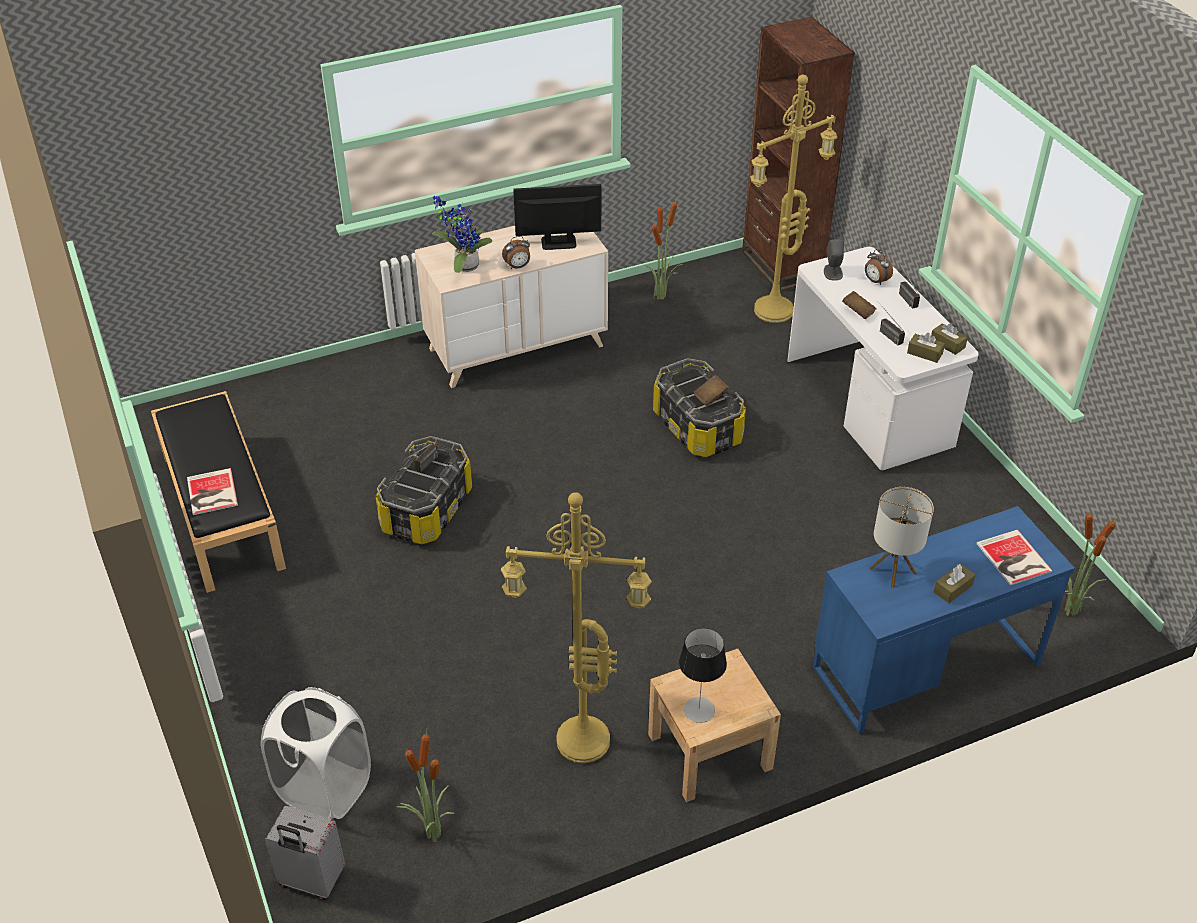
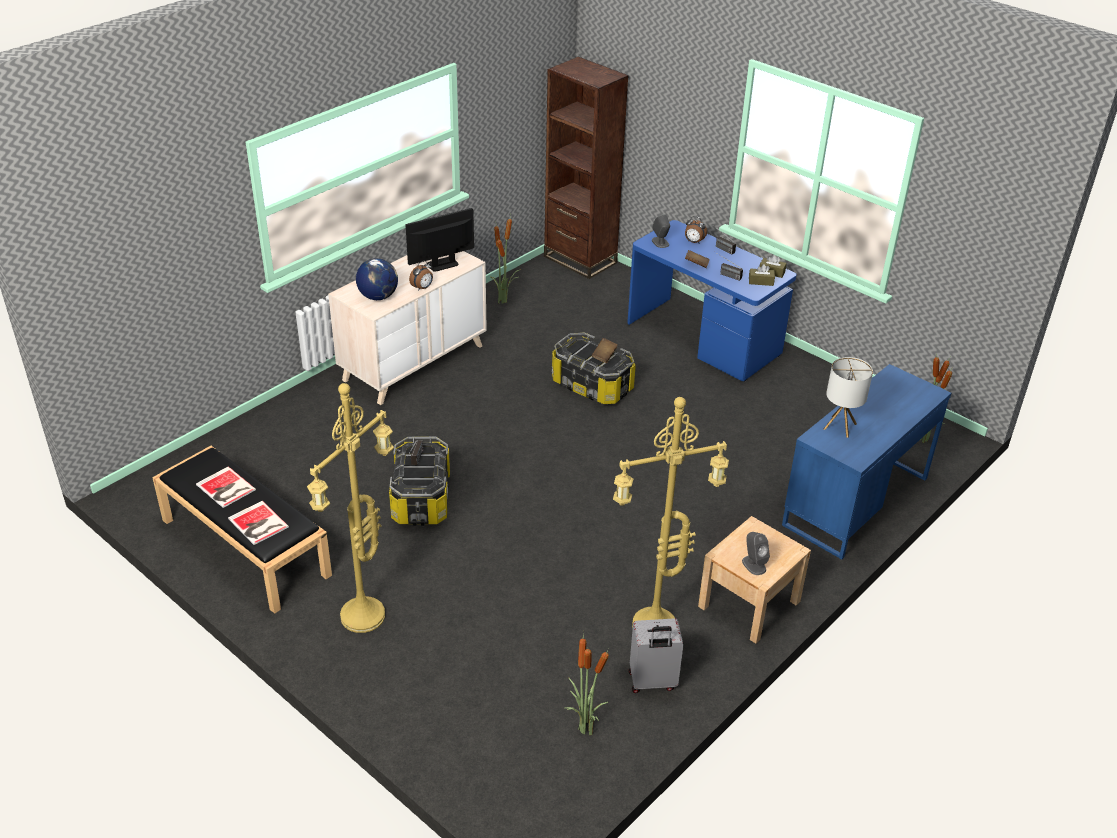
camera: 25 degrees left, 5 degrees down
white laundry basket [261,687,371,819] -> none
grey suitcase [265,806,345,900] -> grey suitcase moved to [629,618,684,693]
potted plant [432,196,492,273] -> globe [356,258,398,300]
table lamp [679,628,727,723] -> grey speaker [742,532,770,575]
yellow floor lamp [750,74,837,323] -> yellow floor lamp moved to [307,383,394,633]
white desk [788,247,979,471] -> blue desk [627,220,796,382]
brown tissue box [933,564,975,603] -> none
book [976,529,1052,585] -> book moved to [196,466,256,508]

